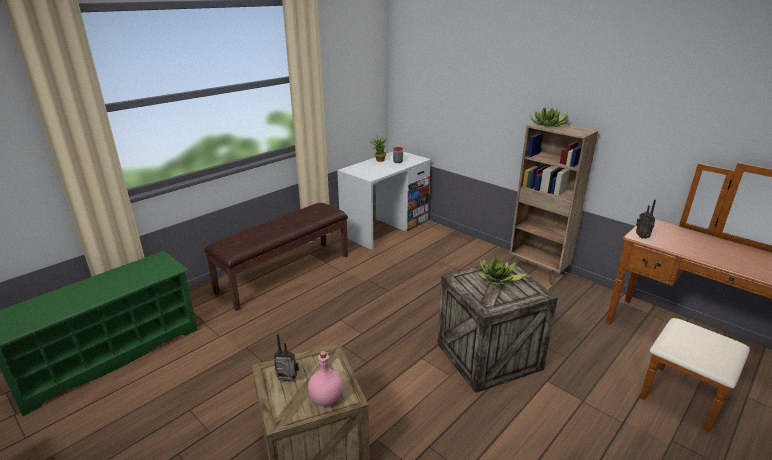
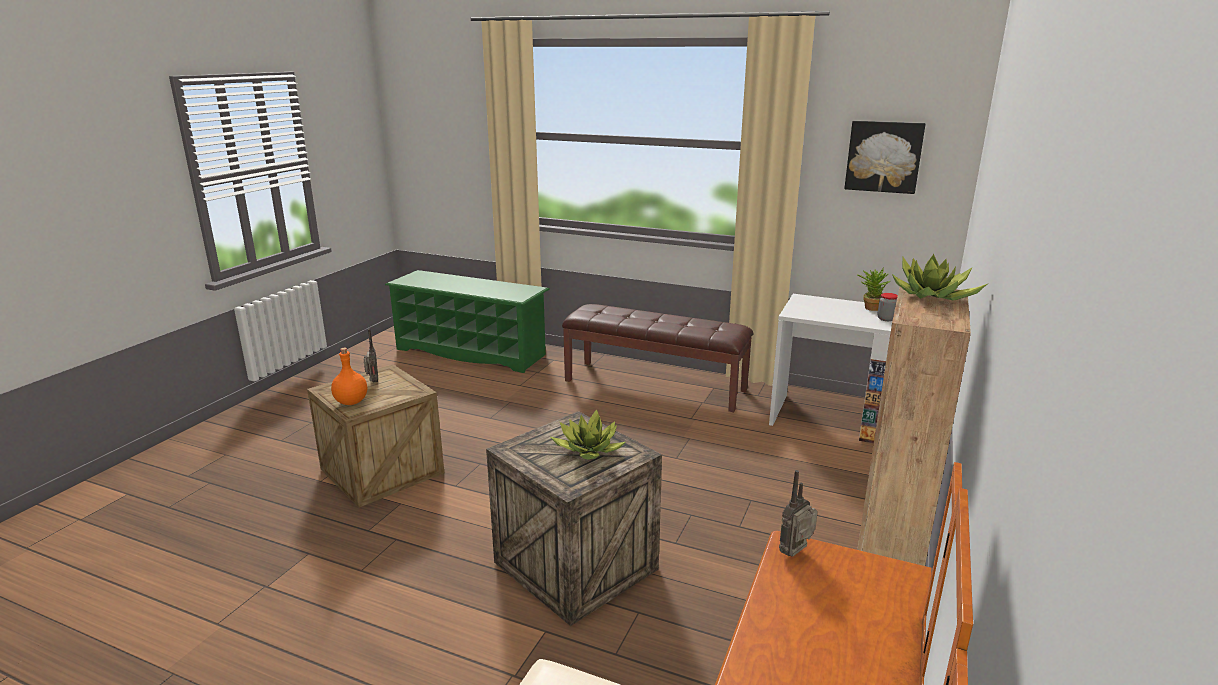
camera: 70 degrees right, 5 degrees down
pink bottle [308,351,344,406] -> orange bottle [331,348,367,405]
none -> picture [844,121,926,194]

